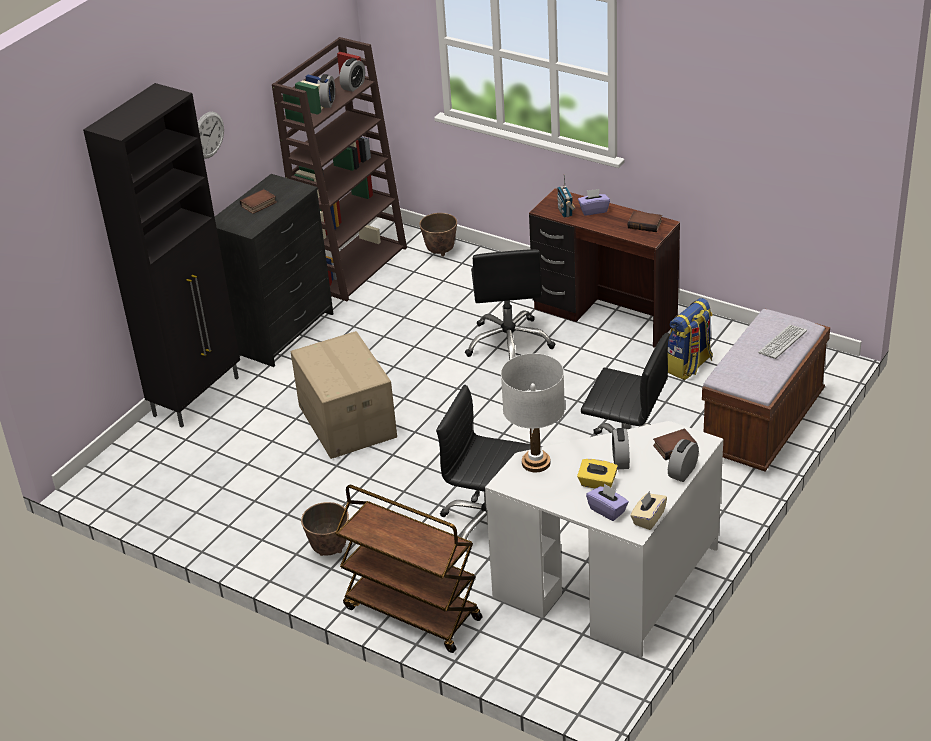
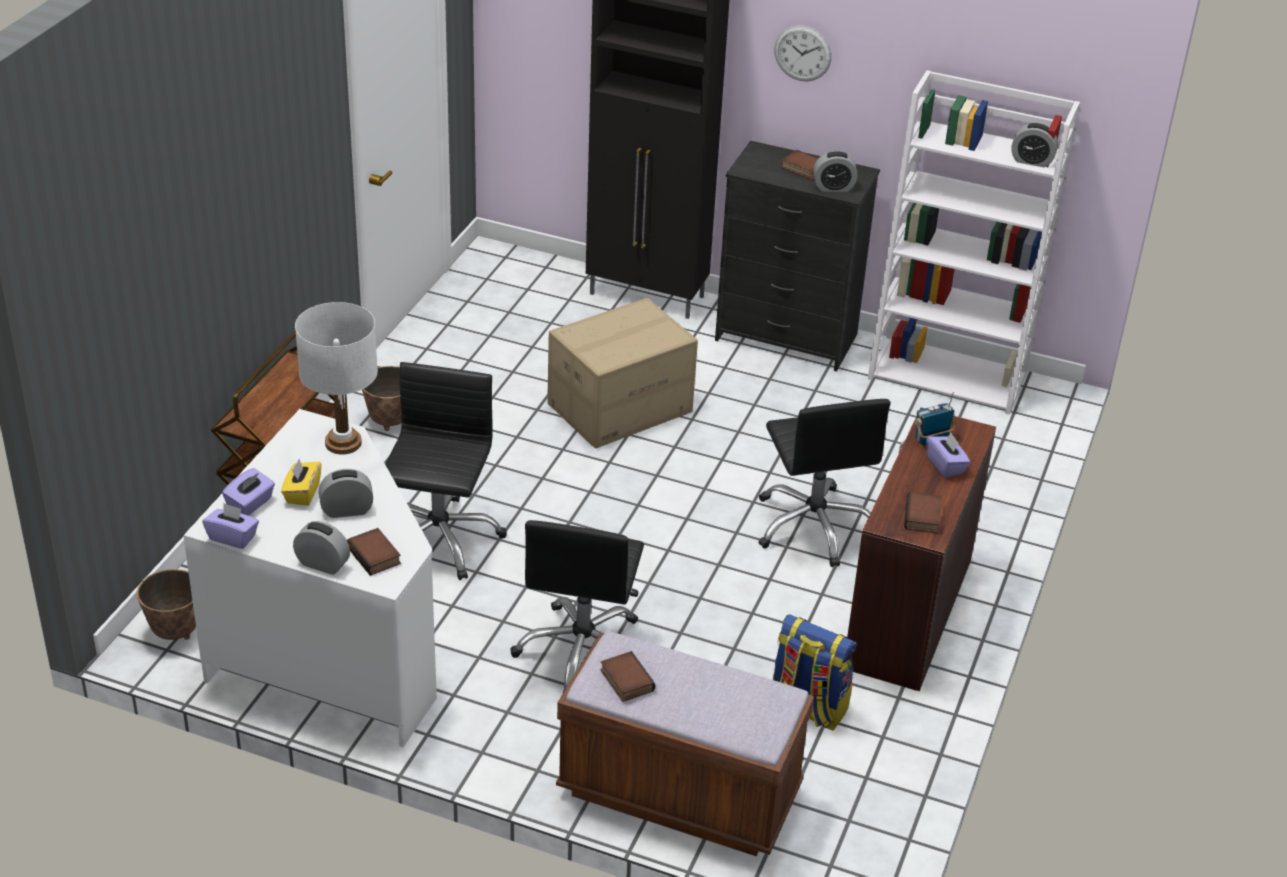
camera: 75 degrees right, 0 degrees up
brown bookcase [272,37,407,301] -> white bookcase [868,70,1080,415]
alarm clock [317,74,335,108] -> alarm clock moved to [813,151,857,192]
planter [419,213,457,257] -> planter moved to [137,569,196,640]
black office chair [465,249,555,360] -> black office chair turned 90 degrees counterclockwise [759,399,891,567]
beige tissue box [630,491,667,530] -> purple tissue box [202,503,259,549]
keyboard [758,325,807,359] -> none
none -> book [600,651,655,702]

